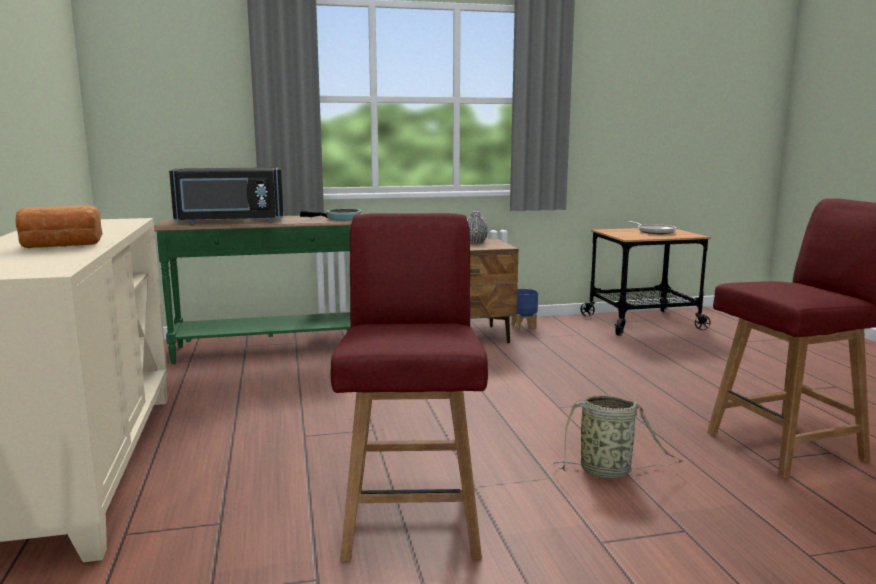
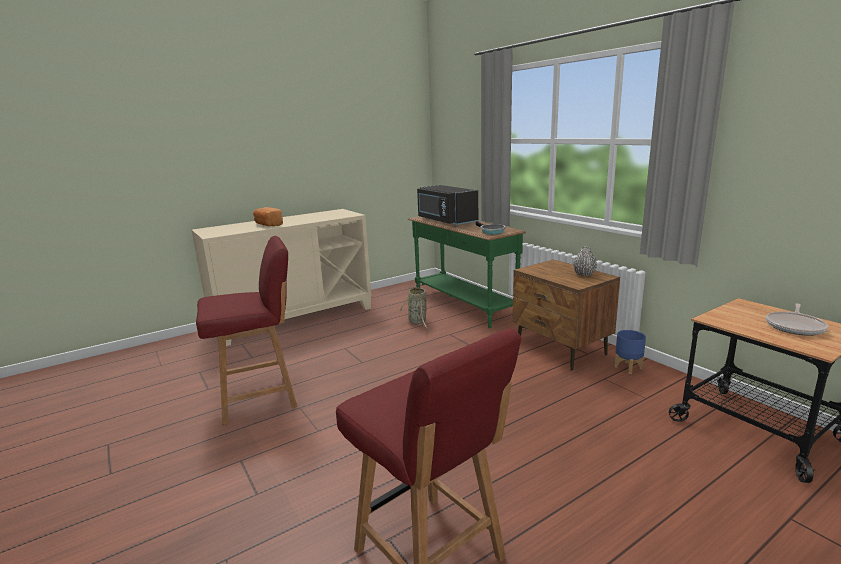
camera: 70 degrees right, 5 degrees up
basket [553,394,684,479] -> basket moved to [399,286,429,329]

